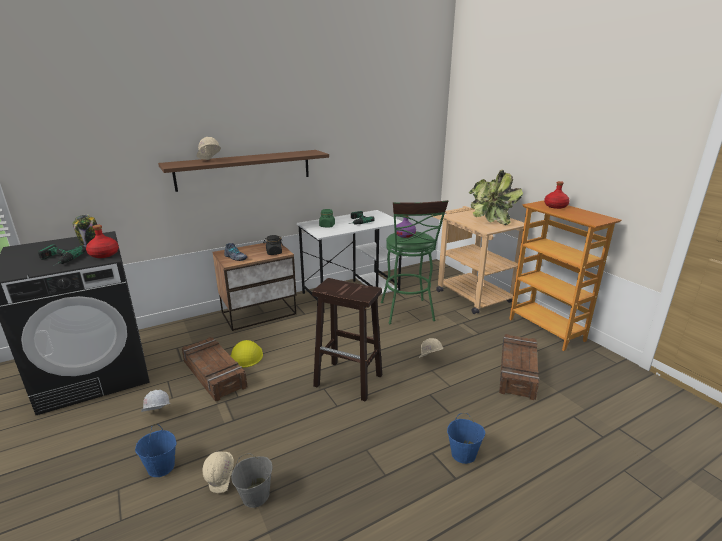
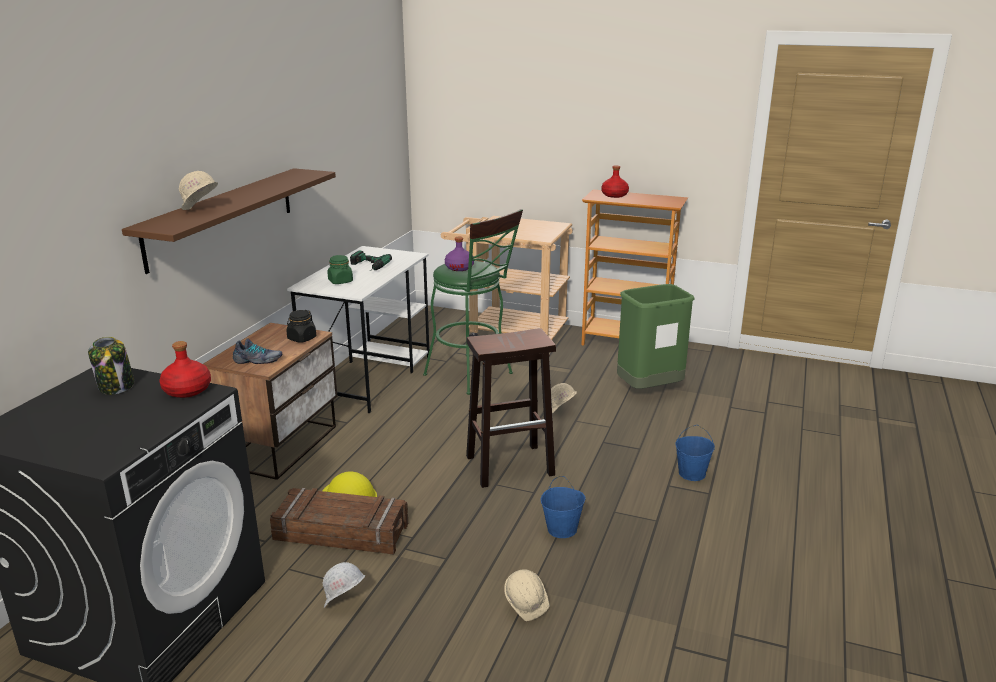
camera: 40 degrees left, 0 degrees up
power drill [38,245,86,266] -> none
blue bucket [135,424,177,477] -> blue bucket moved to [541,476,586,538]
grey bucket [231,453,273,508] -> none
potted plant [468,169,523,225] -> none
crate [499,334,539,400] -> green trash can [617,284,695,389]

